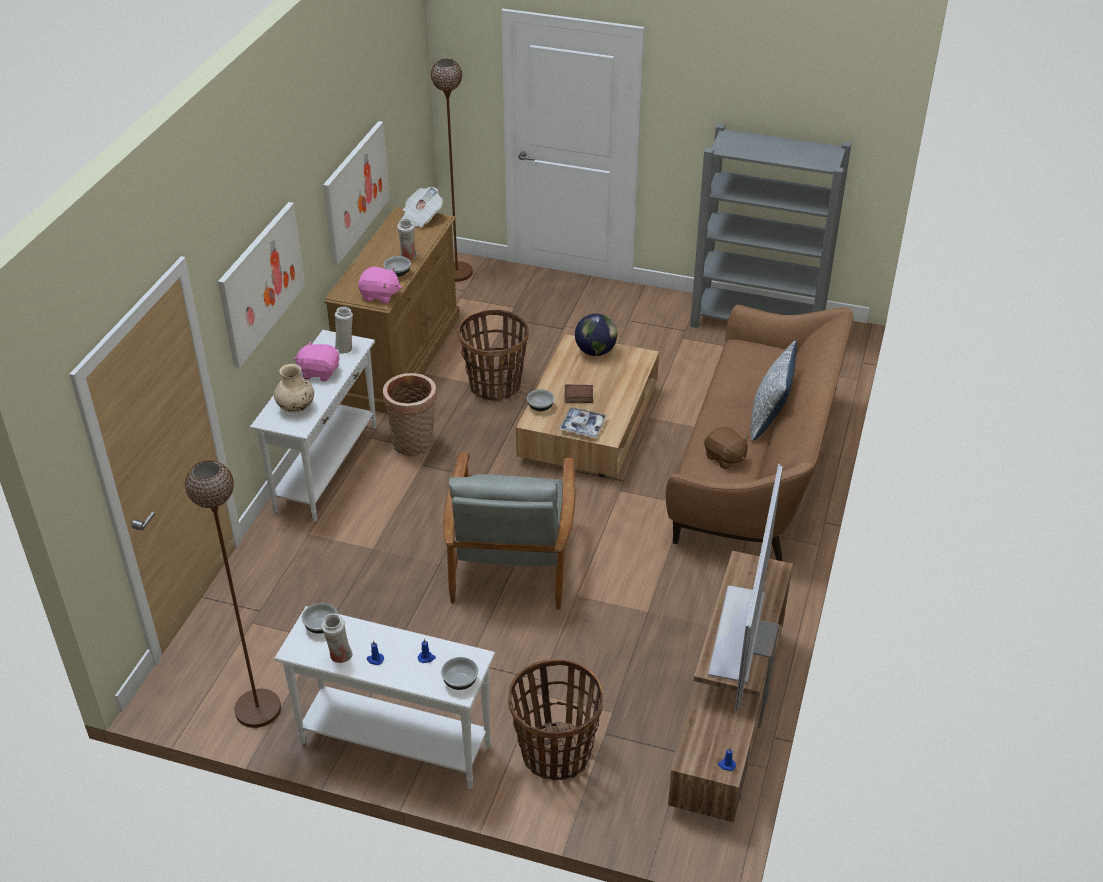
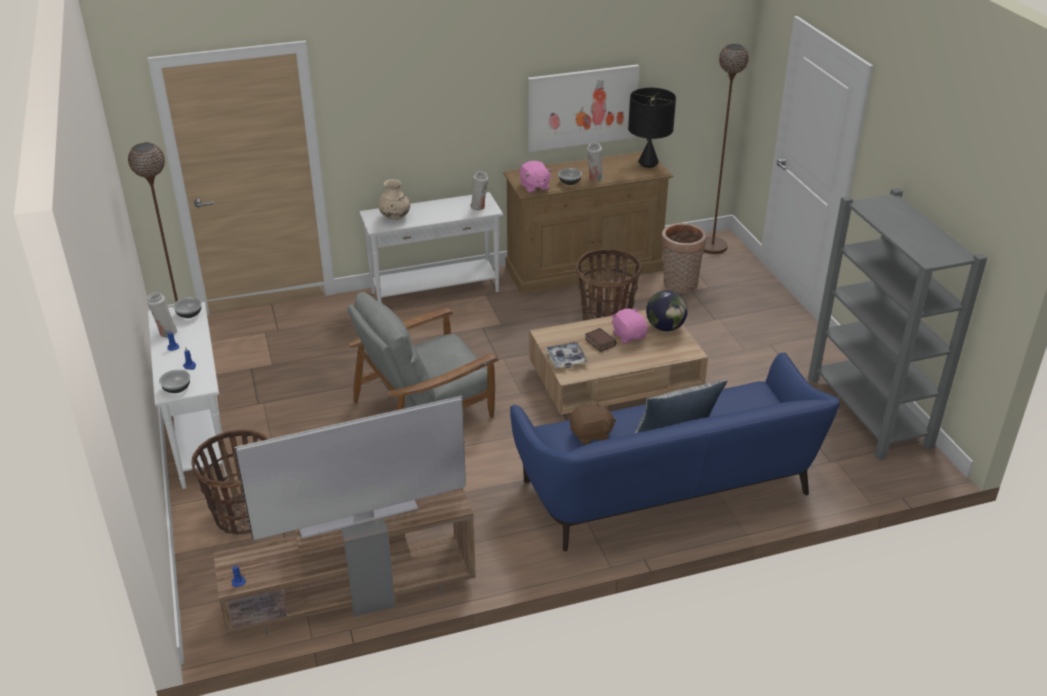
camera: 55 degrees right, 5 degrees down
picture [218,202,305,368] -> none
pink plush toy [294,341,339,382] -> pink plush toy moved to [611,308,648,343]
basket [383,373,437,457] -> basket moved to [661,223,706,293]
newspaper [402,187,443,228] -> black table lamp [628,88,676,168]
bowl [527,389,554,411] -> none
brown sofa [665,305,853,561] -> blue sofa [510,352,840,551]
brown plush toy [704,426,749,469] -> brown plush toy turned 120 degrees counterclockwise [570,402,616,445]

